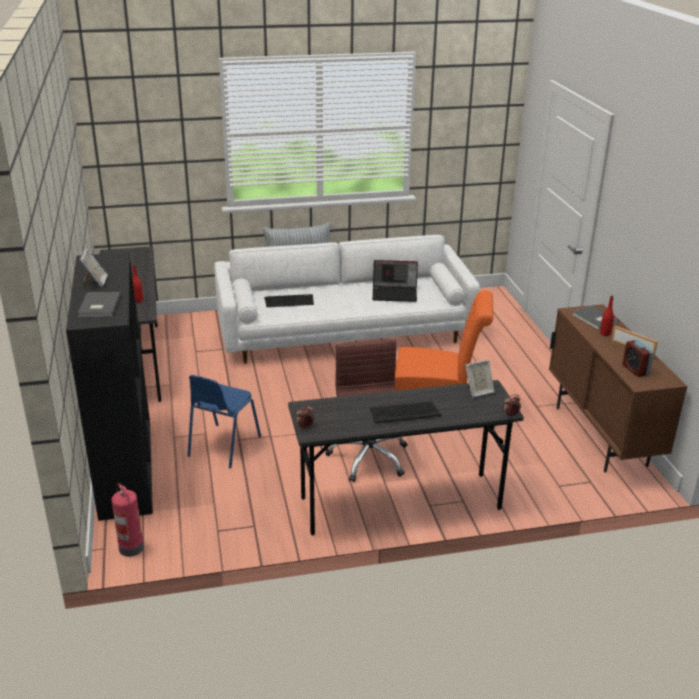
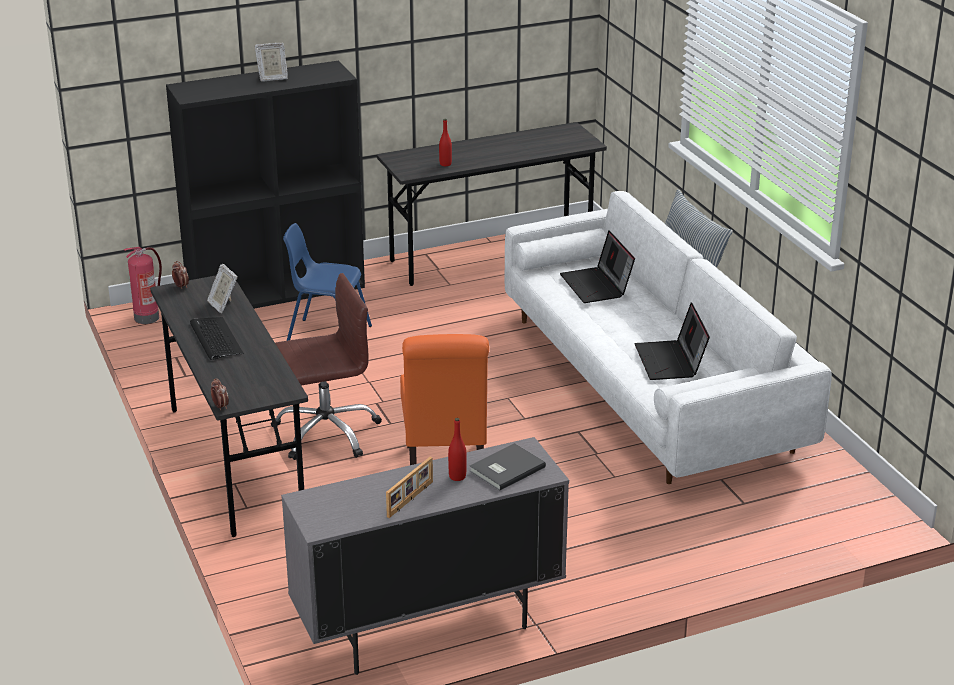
camera: 80 degrees right, 0 degrees up
grey book [78,292,121,318] -> none
keyboard [264,294,314,307] -> laptop [560,230,635,303]
picture frame [465,360,495,397] -> picture frame moved to [207,264,238,313]
brown cabinet [549,304,687,472] -> grey cabinet [281,437,569,675]
alarm clock [623,340,654,377] -> none

